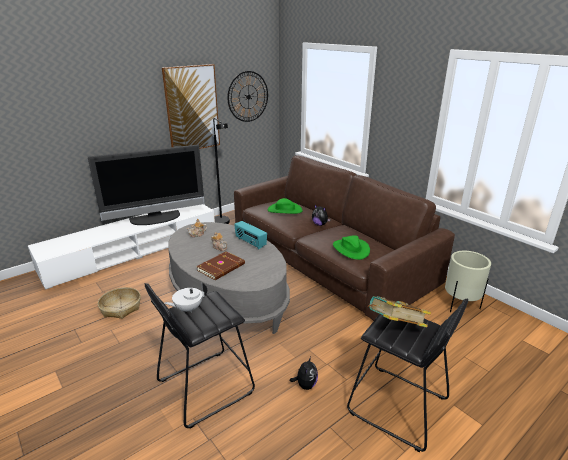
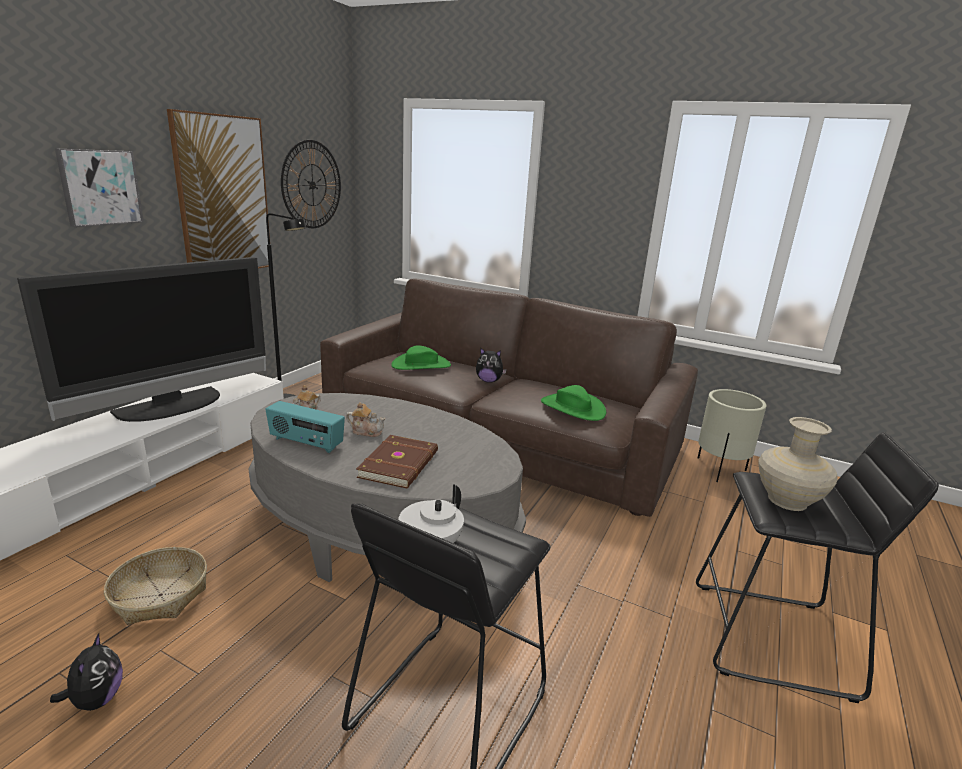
camera: 25 degrees left, 5 degrees down
radio [234,221,267,249] -> radio moved to [265,401,345,453]
plush toy [290,356,318,390] -> plush toy moved to [50,633,123,711]
book [368,296,431,327] -> beige vase [758,417,838,511]
none -> picture [55,148,144,227]

